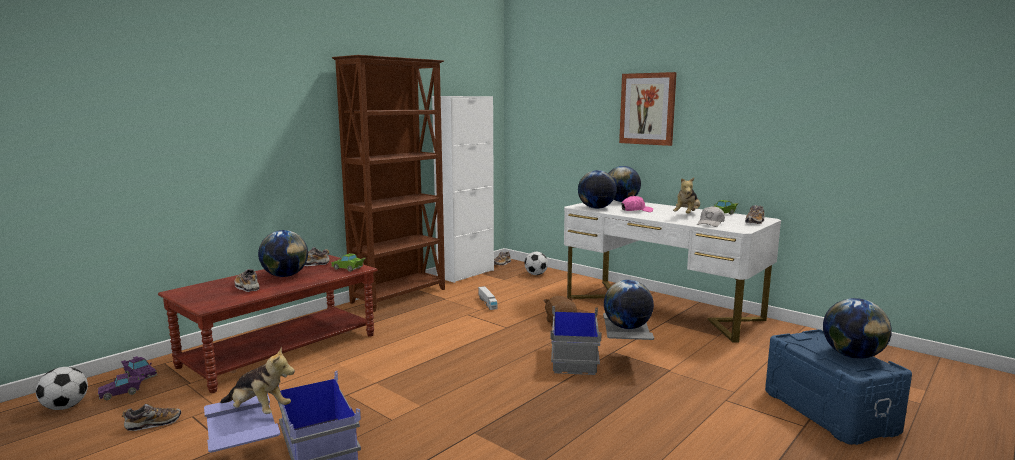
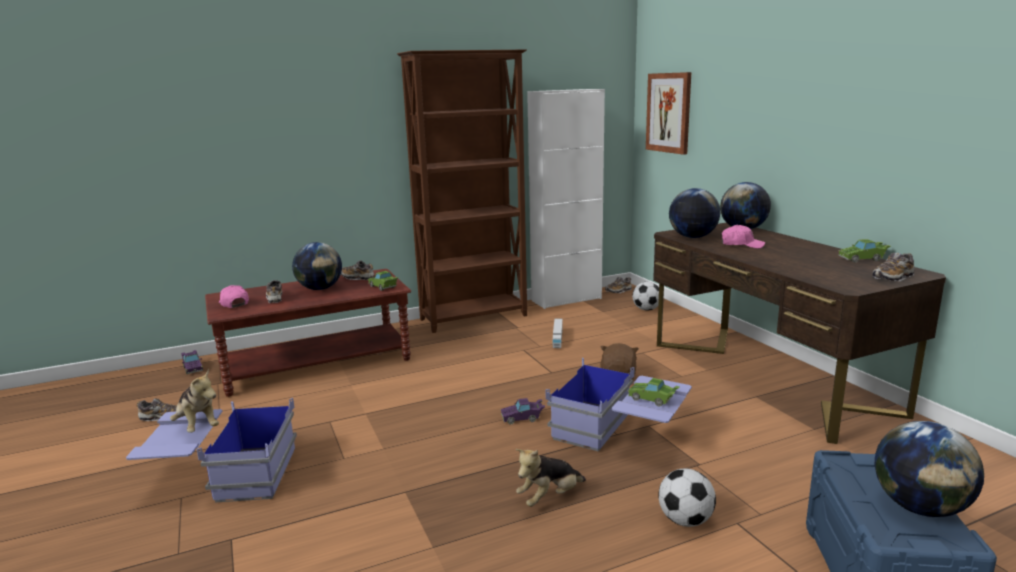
camera: 25 degrees right, 5 degrees up
football [36,367,88,410] -> football moved to [658,468,716,527]
purple toy car [98,372,145,400] -> purple toy car moved to [500,398,545,424]
grey storage box [550,306,654,375] -> blue storage box [546,357,692,452]
white desk [564,200,781,343] -> brown desk [653,223,946,444]
globe [604,280,654,329] -> green toy car [628,378,679,407]
picture [619,72,677,146] -> picture moved to [646,72,691,155]
plush toy [673,178,700,214] -> plush toy moved to [516,449,586,507]
white cap [697,206,725,227] -> none
none -> pink cap [219,285,249,308]

